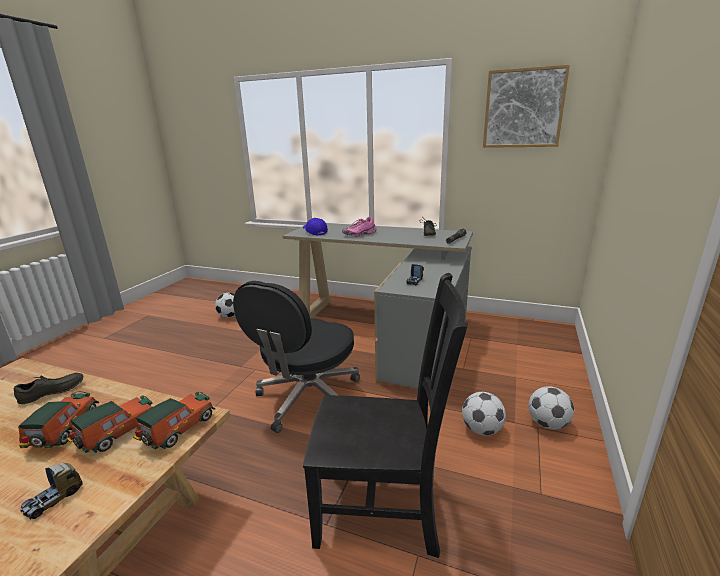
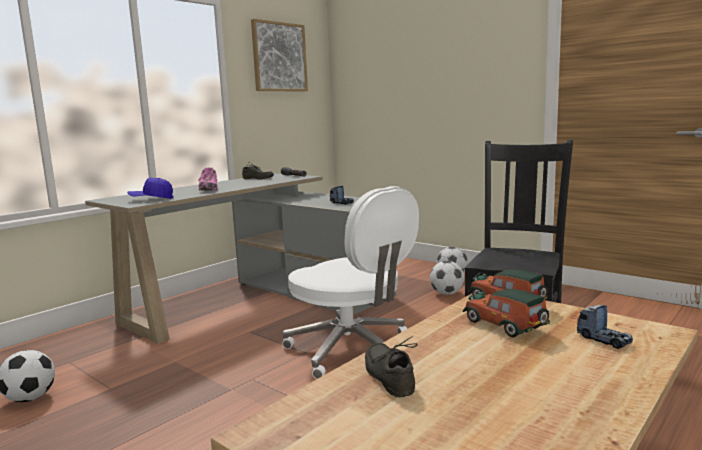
camera: 70 degrees left, 10 degrees down
toy car [18,391,99,448] -> none
black office chair [233,281,360,433] -> white office chair [282,186,419,379]

